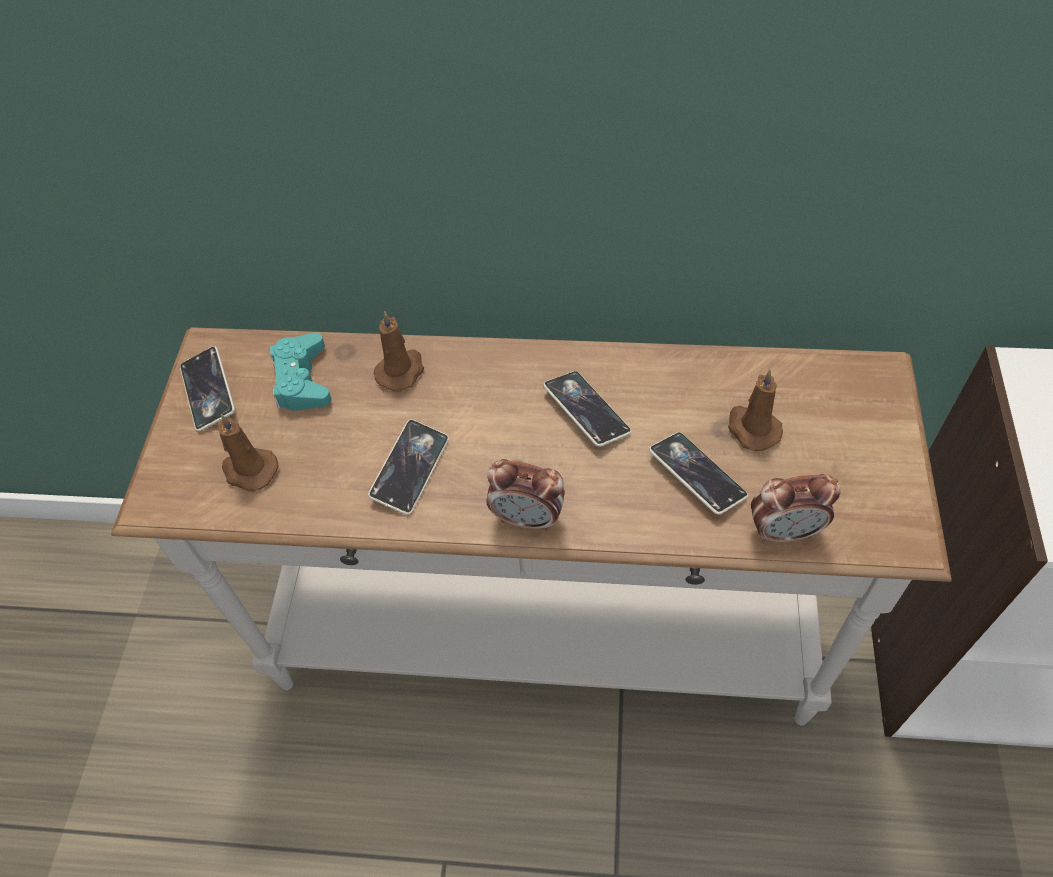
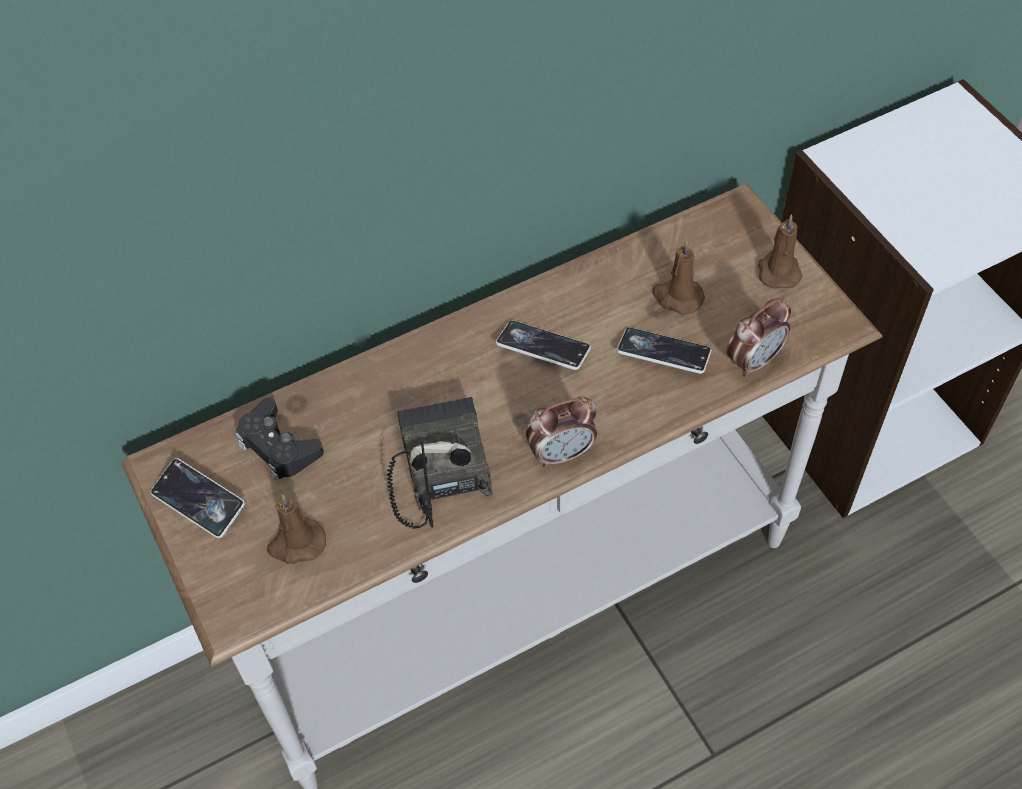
camera: 35 degrees left, 0 degrees up
turquoise game controller [270,333,332,411] -> black game controller [235,398,324,481]
phone [368,419,449,515] -> radio [387,397,492,529]
brown candle [374,311,424,391] -> brown candle moved to [758,214,803,289]

